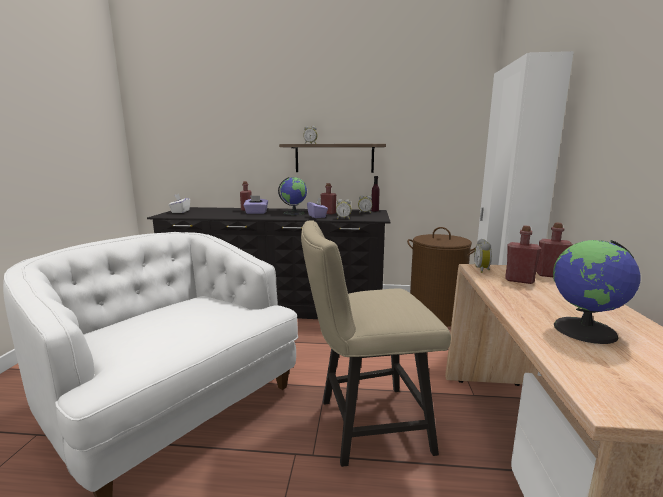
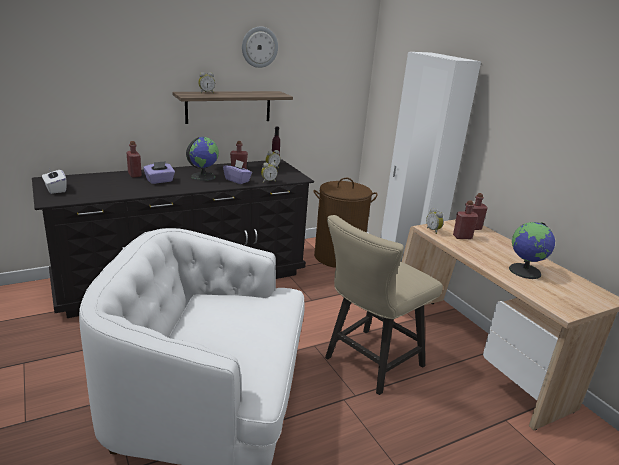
camera: 35 degrees left, 10 degrees up
none -> wall clock [242,27,278,68]

